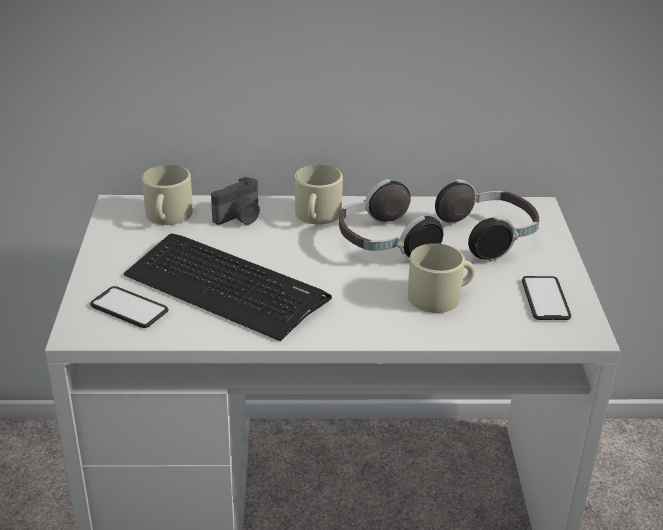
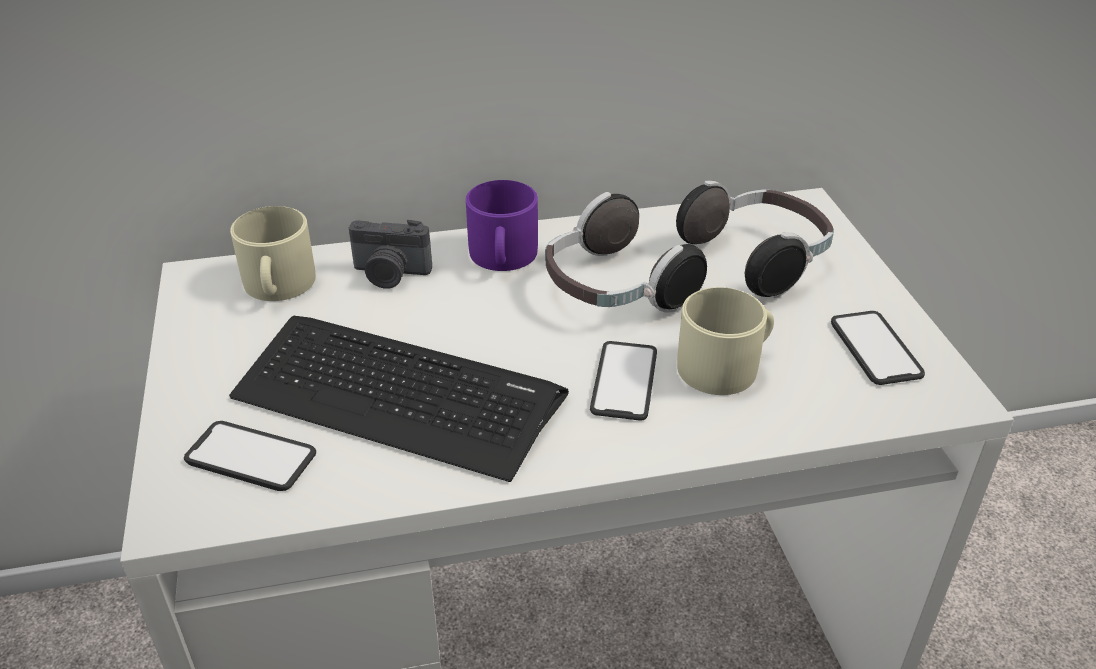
camera: 10 degrees left, 5 degrees up
camera [211,177,260,225] -> camera turned 60 degrees clockwise [349,220,432,289]
beige mug [295,164,343,225] -> purple mug [466,180,538,271]
none -> phone [590,341,657,421]

